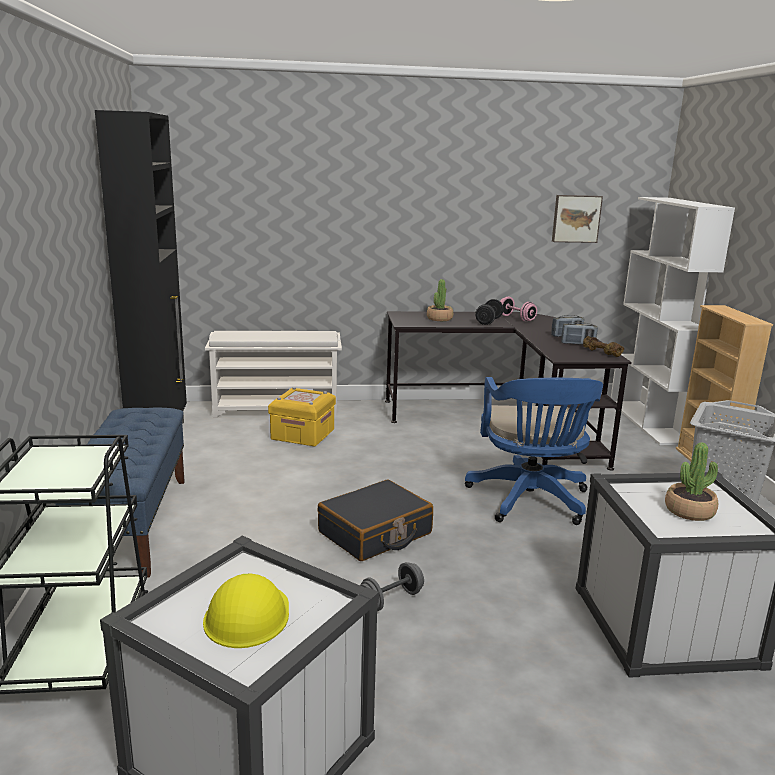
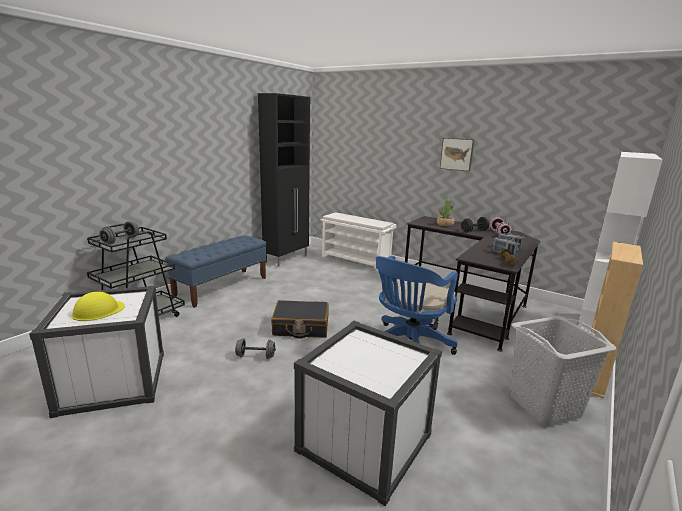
camera: 40 degrees right, 0 degrees up
yellow storage box [268,387,336,447] -> none
picture [552,195,603,243] -> picture moved to [440,138,475,171]
potted plant [665,442,718,521] -> none
none -> grey dumbbell [99,221,139,244]

